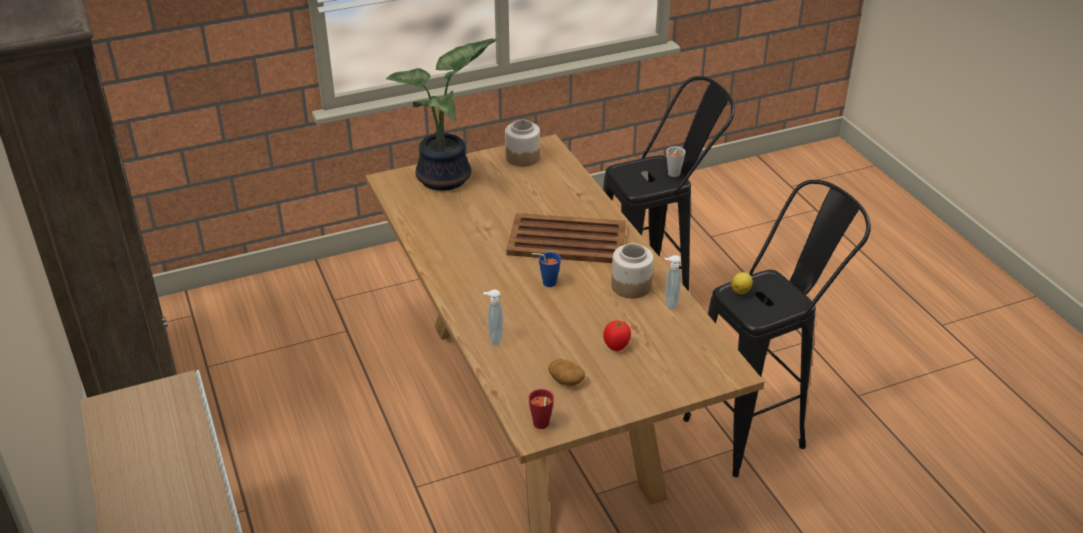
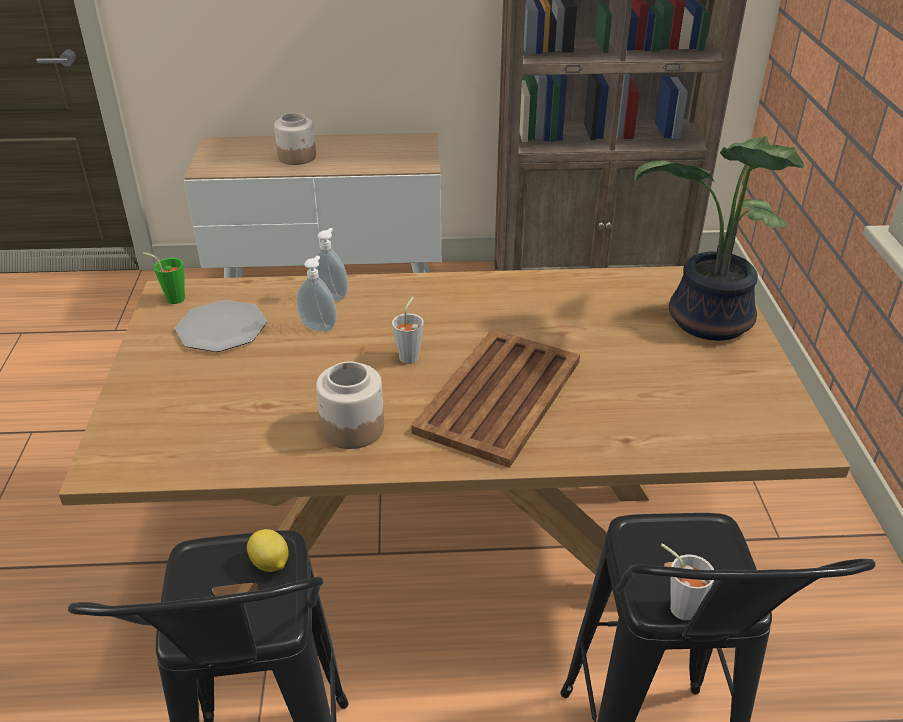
camera: 110 degrees right, 0 degrees up
jar [505,120,540,167] -> jar moved to [274,113,316,165]
red cup [528,389,554,429] -> green cup [143,252,185,304]
blue cup [532,252,561,287] -> grey cup [392,297,424,364]
potato [548,359,585,386] -> plate [175,300,267,352]
tomato [603,320,631,351] -> none
soap dispenser [665,255,681,310] -> soap dispenser moved to [297,256,337,332]

